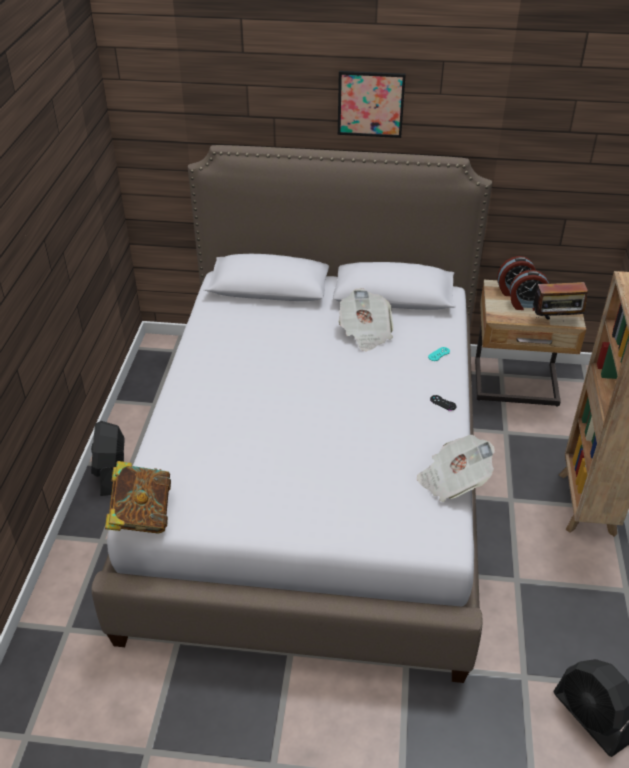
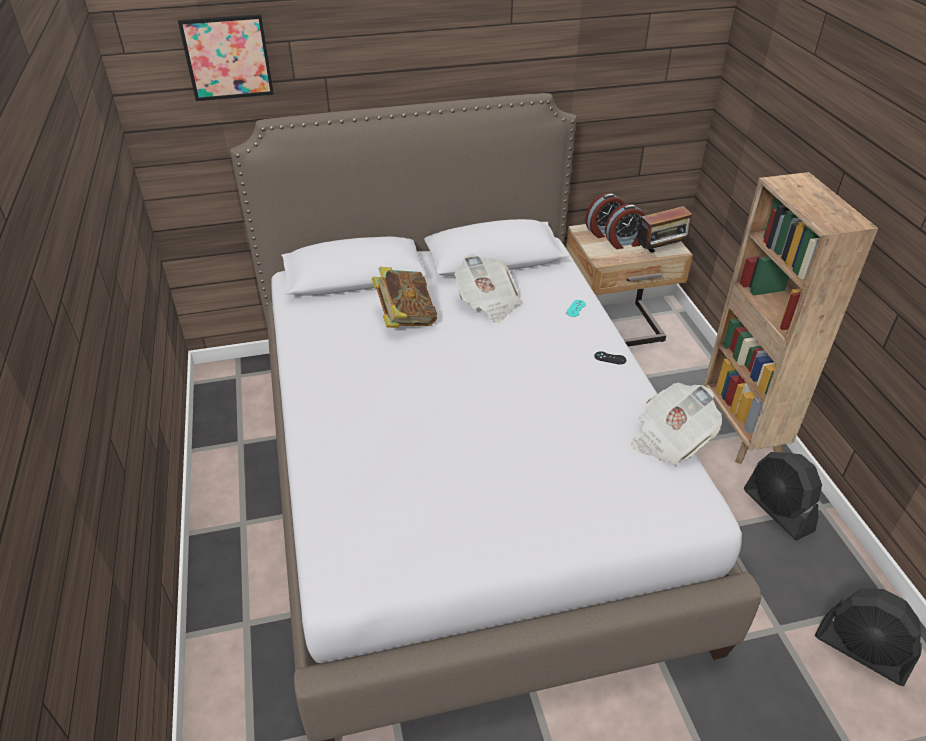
camera: 20 degrees left, 0 degrees up
black fan [91,421,125,496] -> black fan moved to [744,452,822,540]
book [105,461,171,533] -> book moved to [372,267,437,328]
picture [338,71,406,138] -> picture moved to [178,14,274,101]

